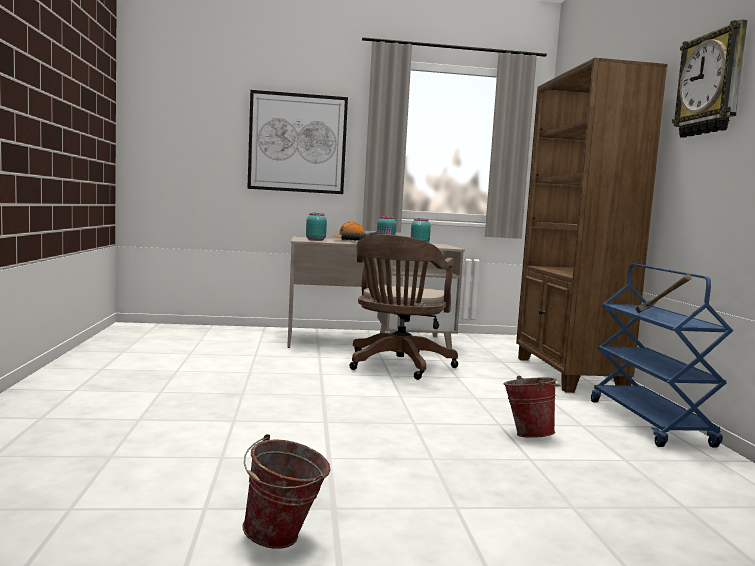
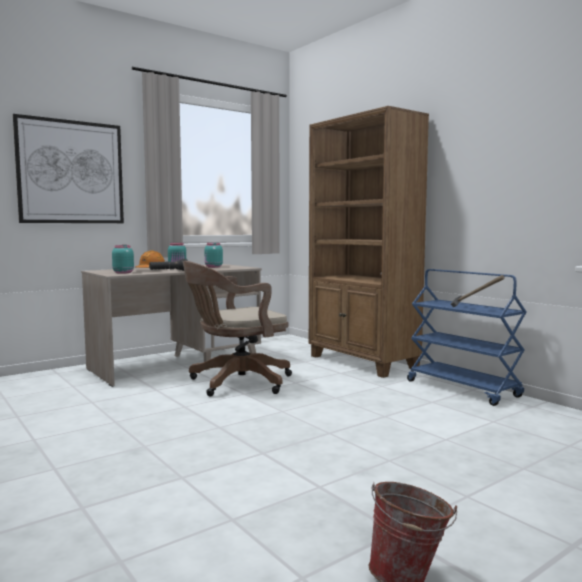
camera: 30 degrees left, 0 degrees up
brown office chair [349,235,458,380] -> brown office chair turned 75 degrees clockwise [183,261,292,396]
bucket [503,376,561,438] -> none
wall clock [672,19,748,138] -> none

